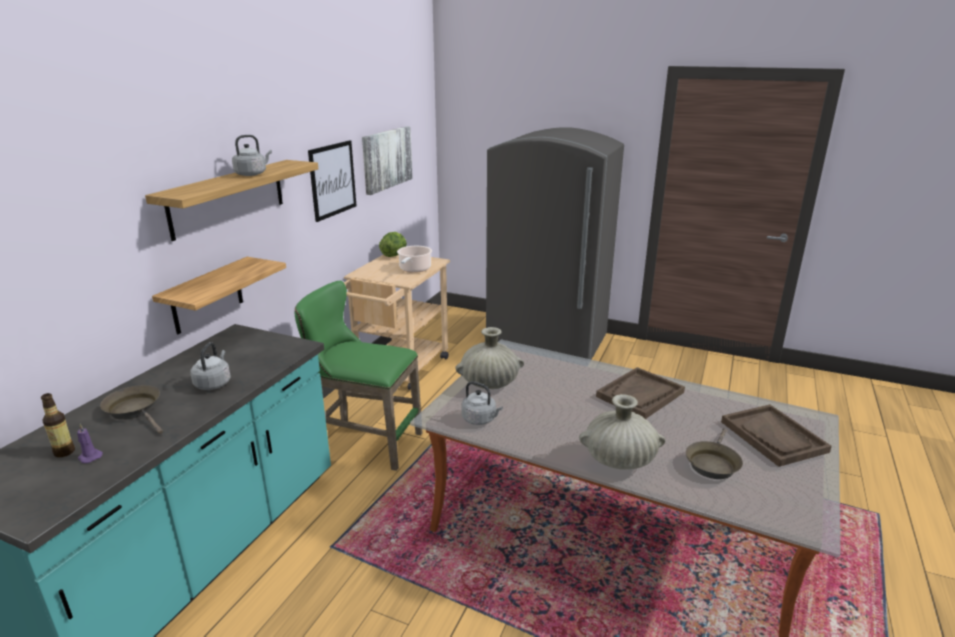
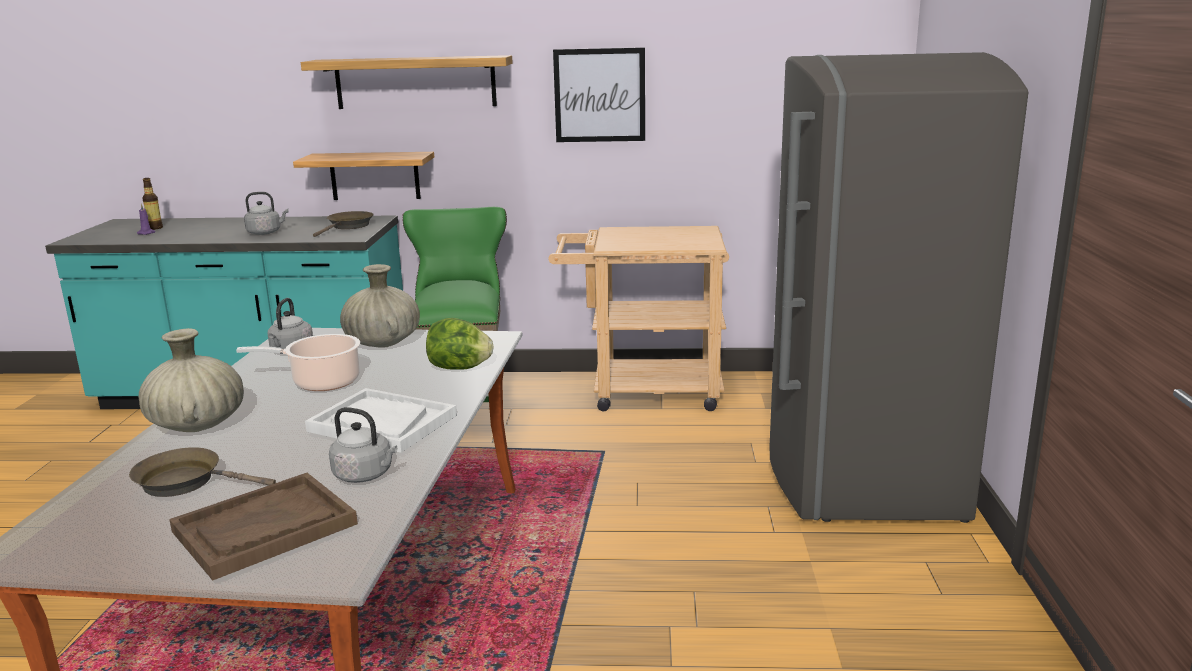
camera: 70 degrees right, 5 degrees down
brown frying pan [100,385,163,434] -> brown frying pan moved to [313,211,374,237]
grey kettle [232,135,272,176] -> grey kettle moved to [329,407,397,483]
picture [362,126,413,195] -> none
lettuce [379,232,407,257] -> lettuce moved to [426,318,494,370]
cooking pot [397,246,432,273] -> cooking pot moved to [236,334,360,391]
brown tray [596,367,685,419] -> white tray [305,388,457,453]

